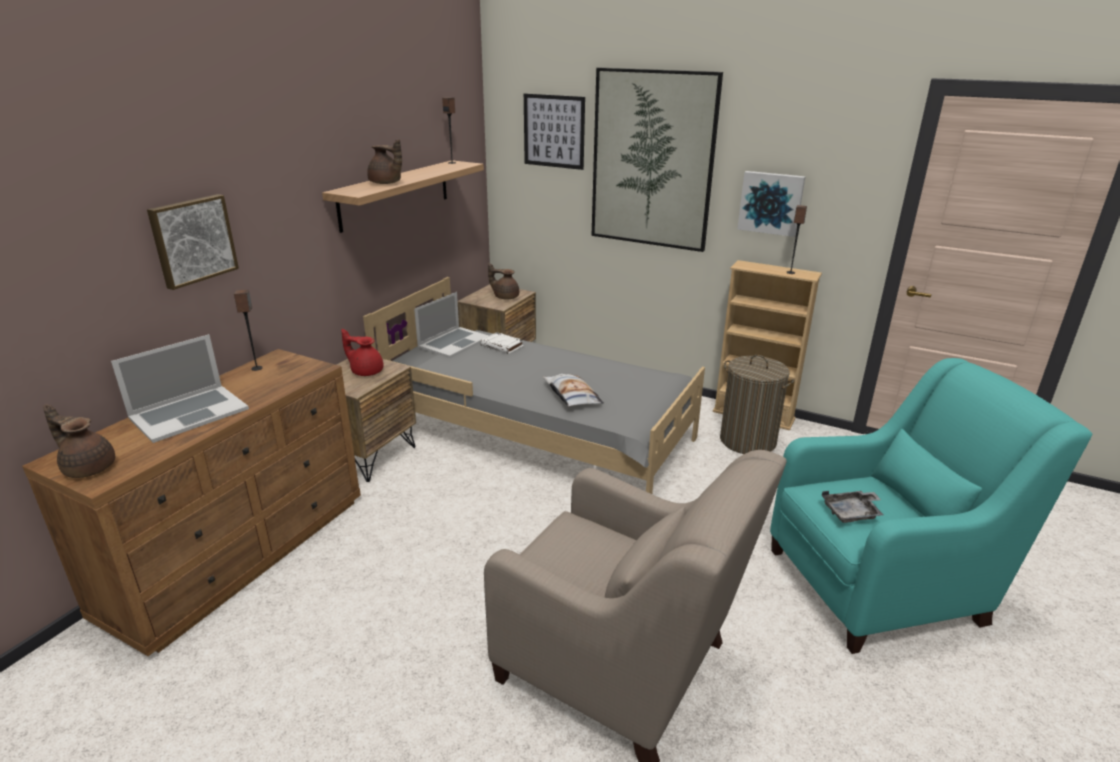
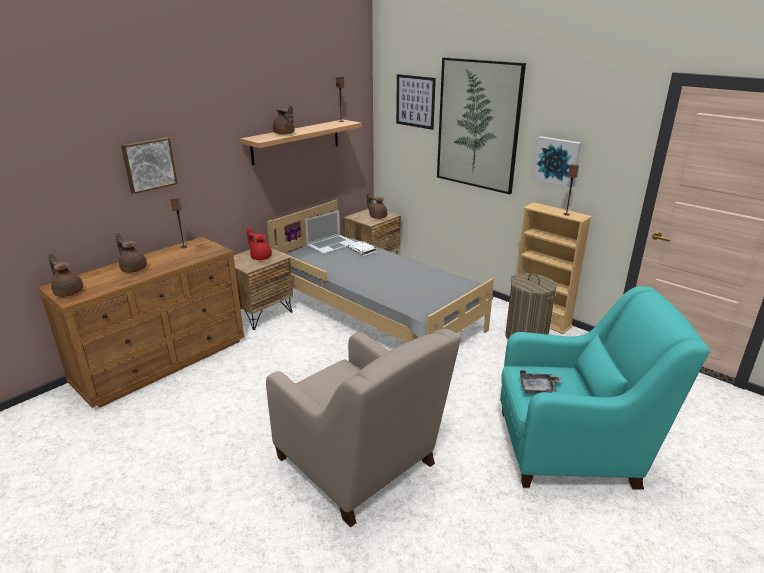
camera: 15 degrees right, 0 degrees up
laptop [111,334,249,443] -> brown teapot [116,233,147,273]
pillow [543,374,604,407] -> none

